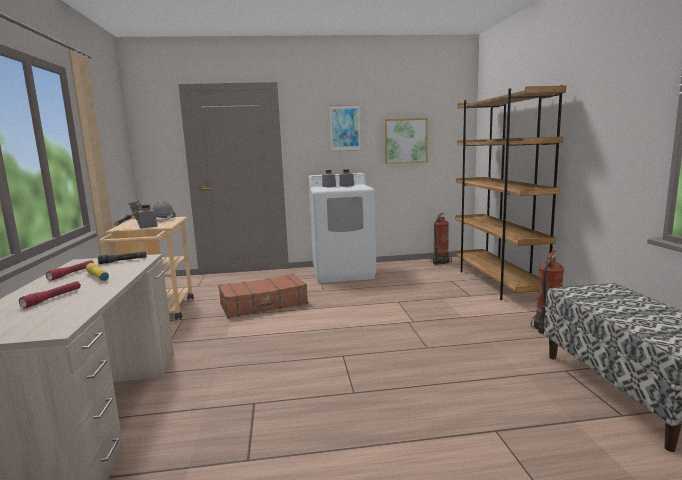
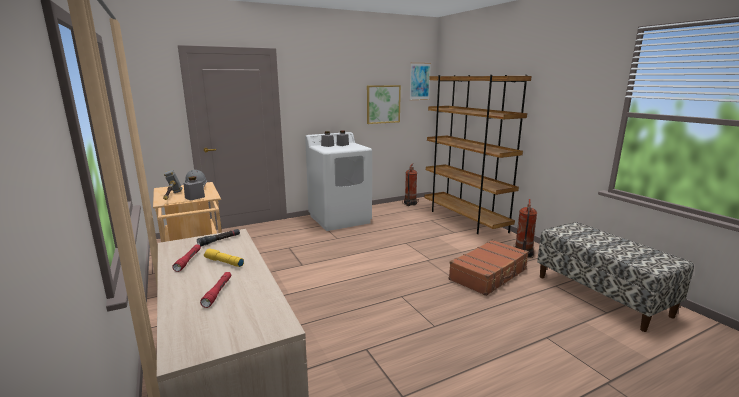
camera: 20 degrees left, 5 degrees up
brown suitcase [218,274,308,318] -> brown suitcase moved to [448,240,529,296]
picture [330,105,360,152] -> picture moved to [410,63,431,100]

